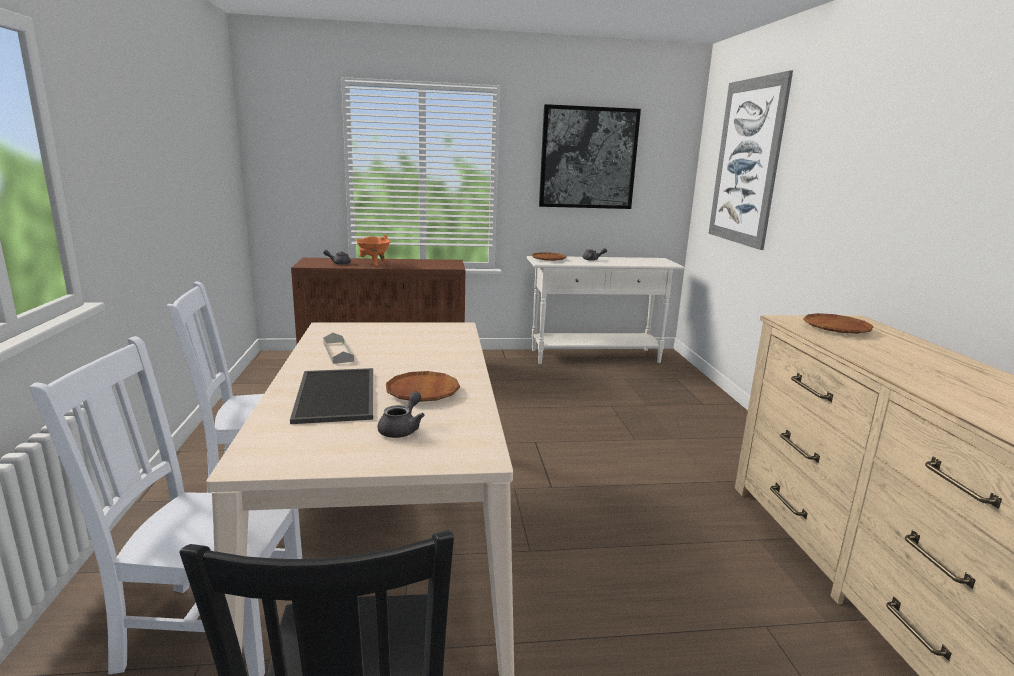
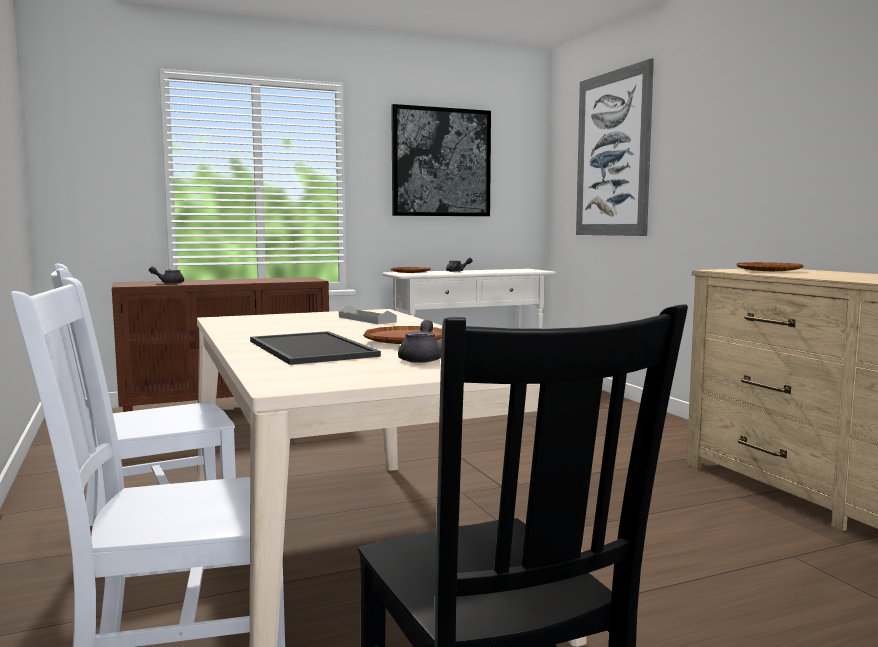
camera: 15 degrees left, 10 degrees down
grey tray [323,333,354,364] -> grey tray moved to [339,305,397,324]
orange cooking pot [356,235,390,266] -> none

